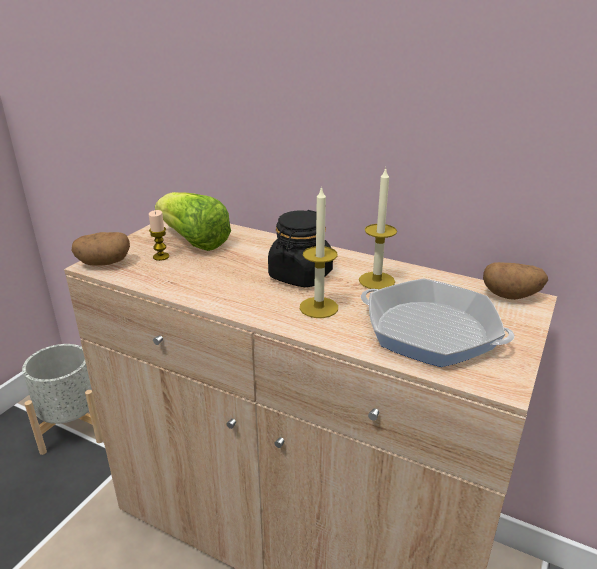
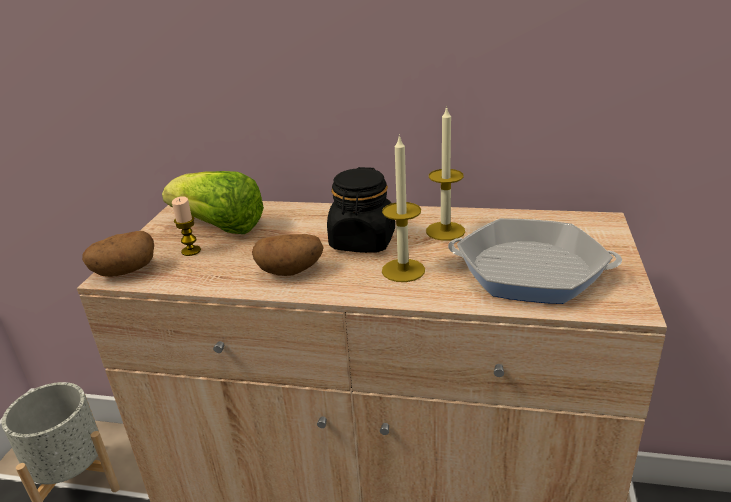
camera: 15 degrees left, 0 degrees up
potato [483,262,548,300] -> potato moved to [252,234,324,276]

